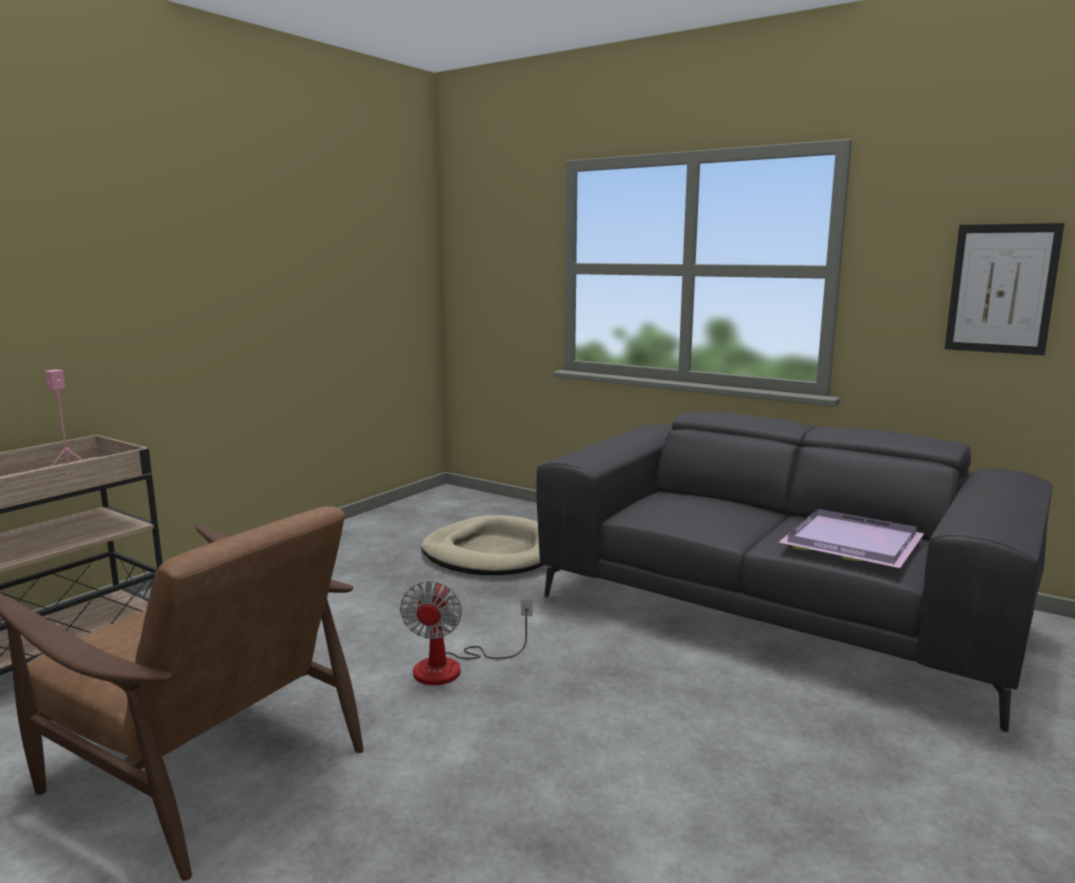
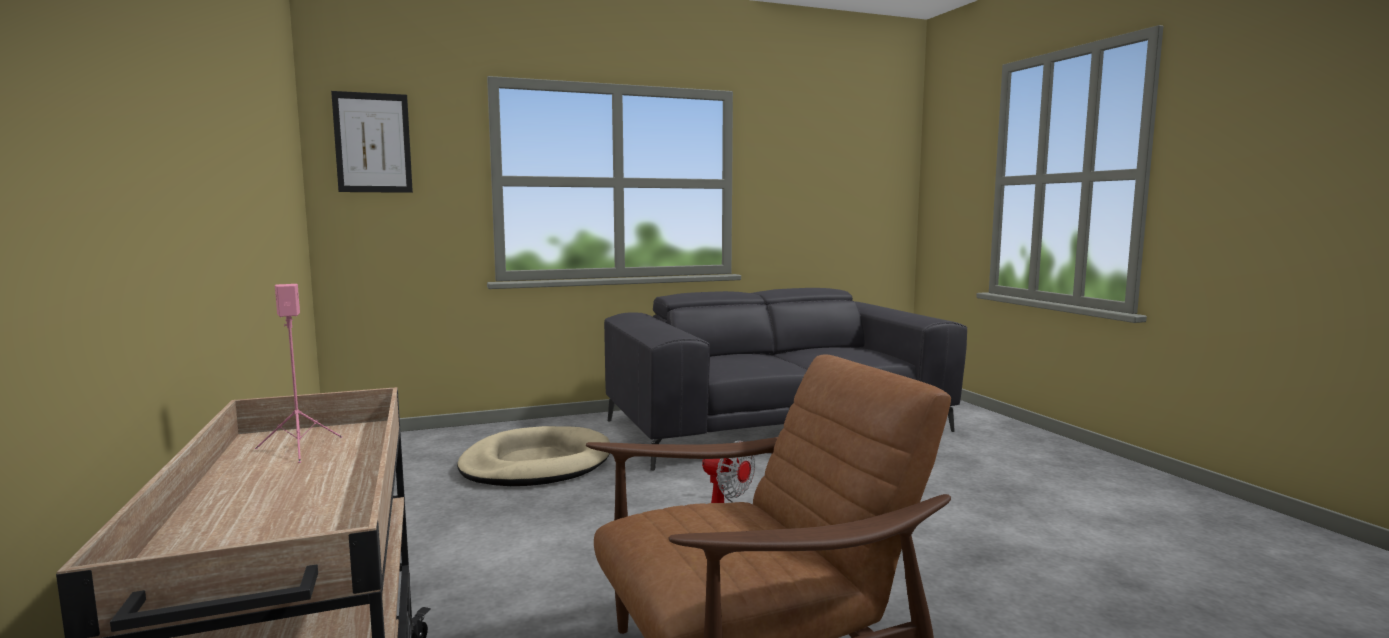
camera: 55 degrees left, 5 degrees down
purple tray [779,509,924,568] -> none
picture [945,223,1064,355] -> picture moved to [331,91,413,193]

